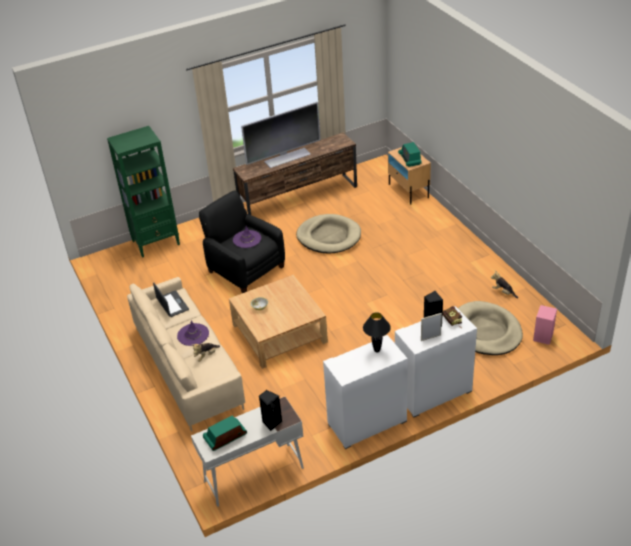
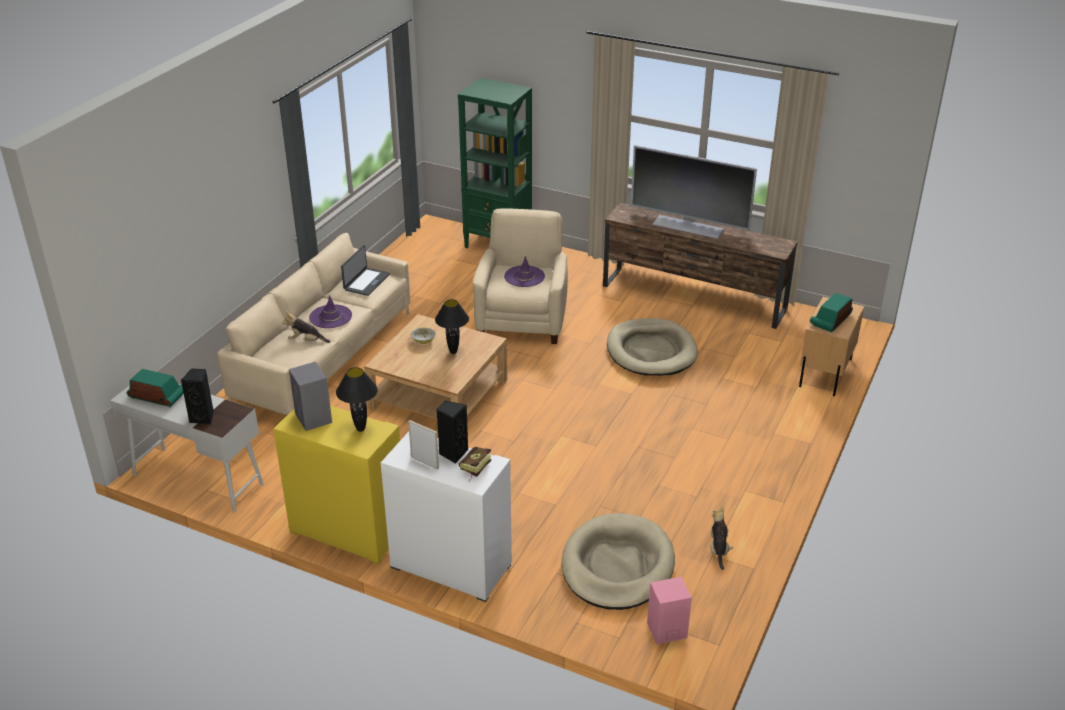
camera: 50 degrees right, 5 degrees down
black armchair [199,191,285,293] -> beige armchair [473,208,568,344]
white cabinet [323,335,408,449] -> yellow cabinet [273,405,400,565]
none -> grey speaker [289,361,332,431]
none -> black table lamp [435,299,469,354]

